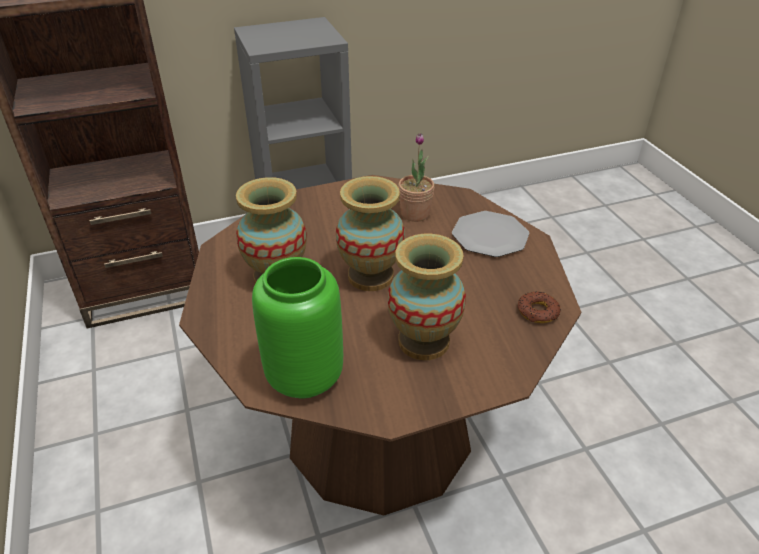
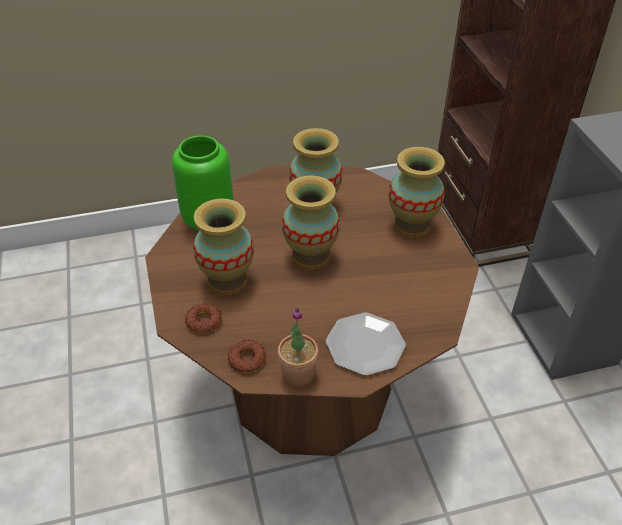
camera: 95 degrees right, 5 degrees up
potted plant [398,133,435,222] -> potted plant moved to [278,307,318,386]
none -> donut [185,303,222,333]
none -> vase [389,147,445,238]

